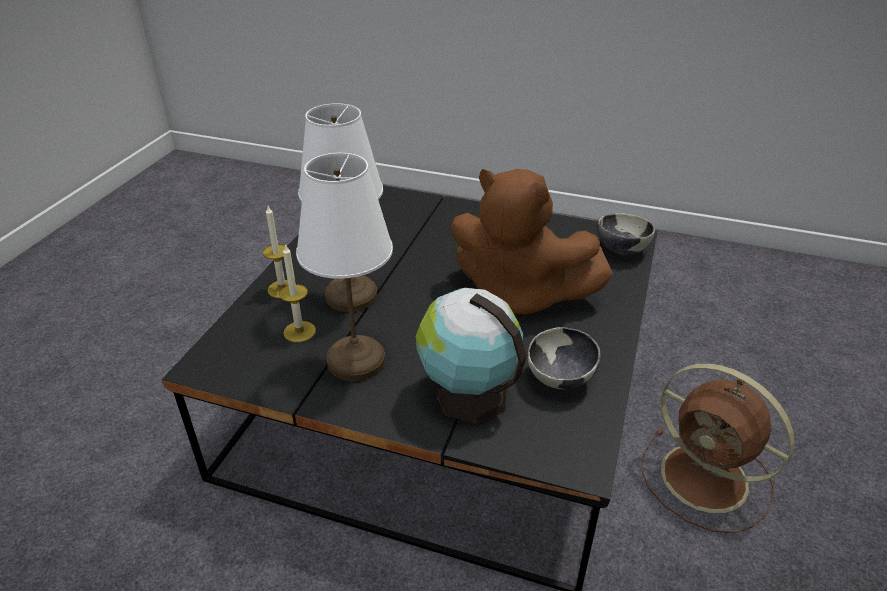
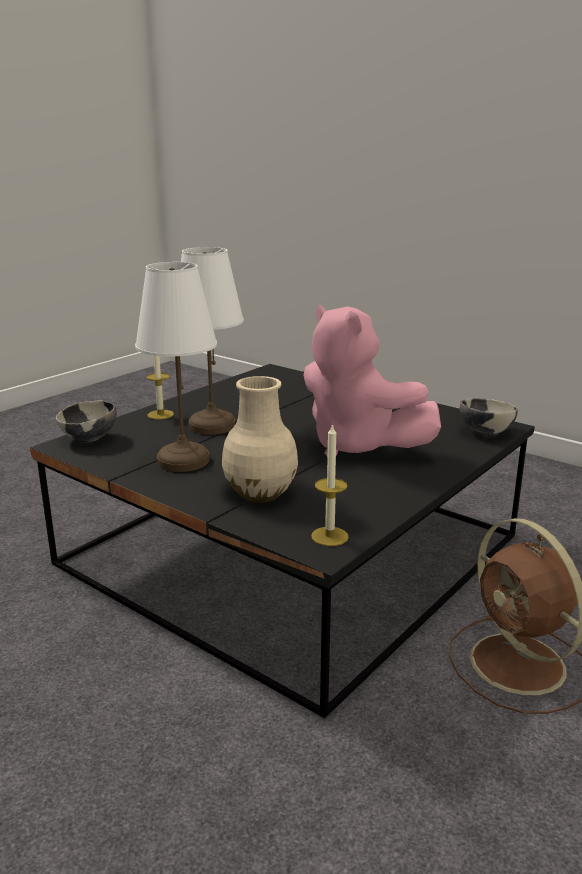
camera: 20 degrees right, 15 degrees down
candle [279,244,316,342] -> candle moved to [311,423,349,546]
globe [415,288,527,424] -> beige vase [222,376,298,503]
brown plush toy [450,169,613,315] -> pink plush toy [303,305,441,457]
bowl [527,327,601,389] -> bowl moved to [56,400,117,443]

